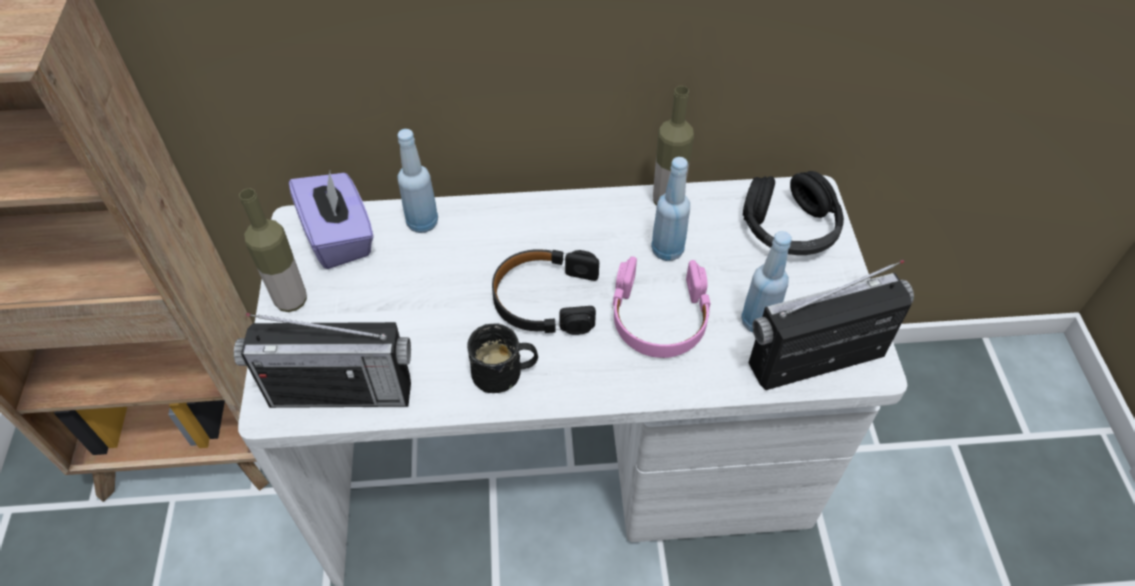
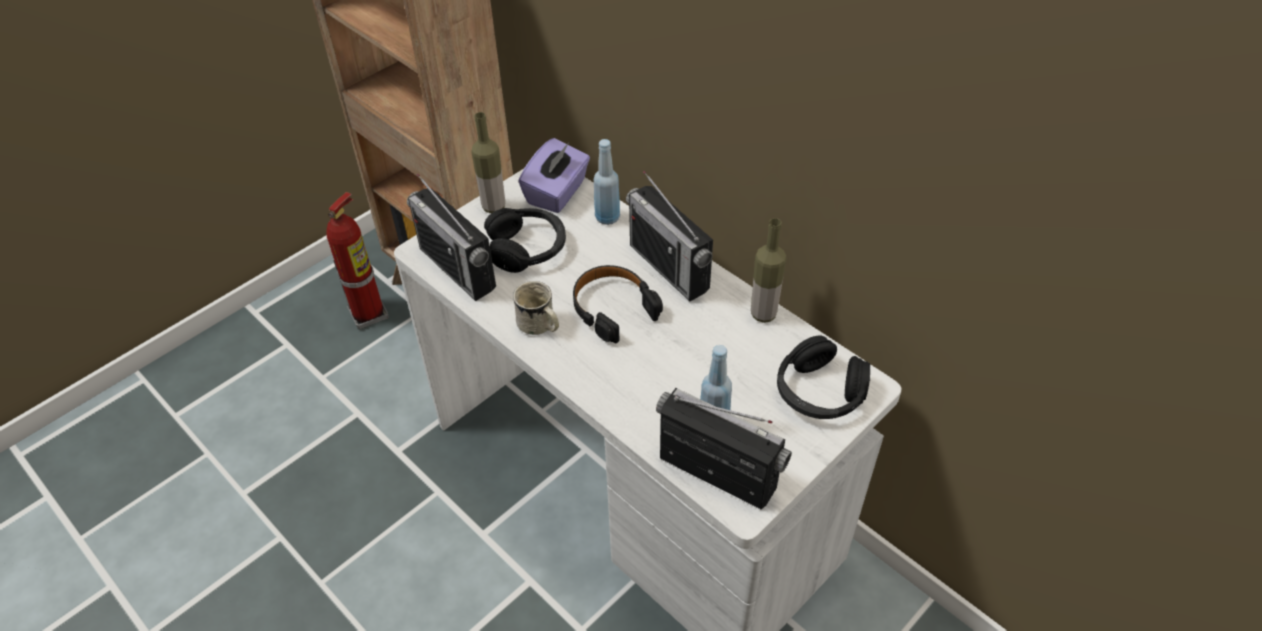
camera: 50 degrees right, 5 degrees down
black mug [467,323,538,393] -> white mug [513,281,559,335]
pink headphones [612,256,711,358] -> none
blue bottle [651,157,690,261] -> none
none -> fire extinguisher [326,192,389,329]
none -> black headphones [484,208,566,273]
none -> radio [626,171,713,301]

